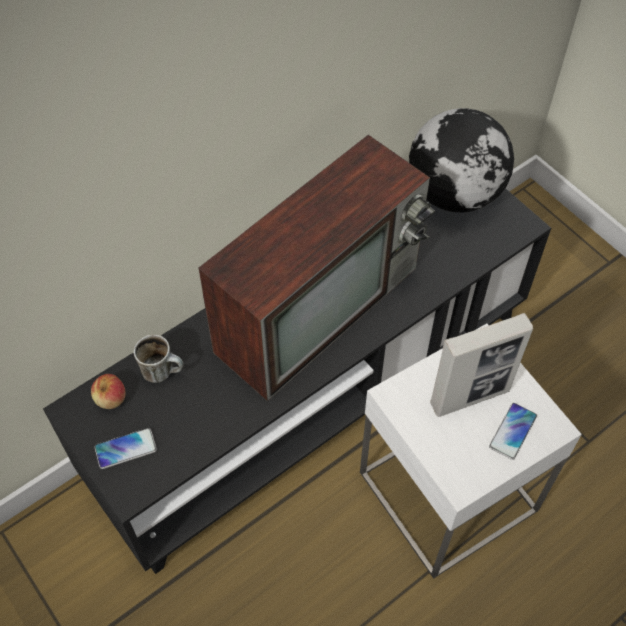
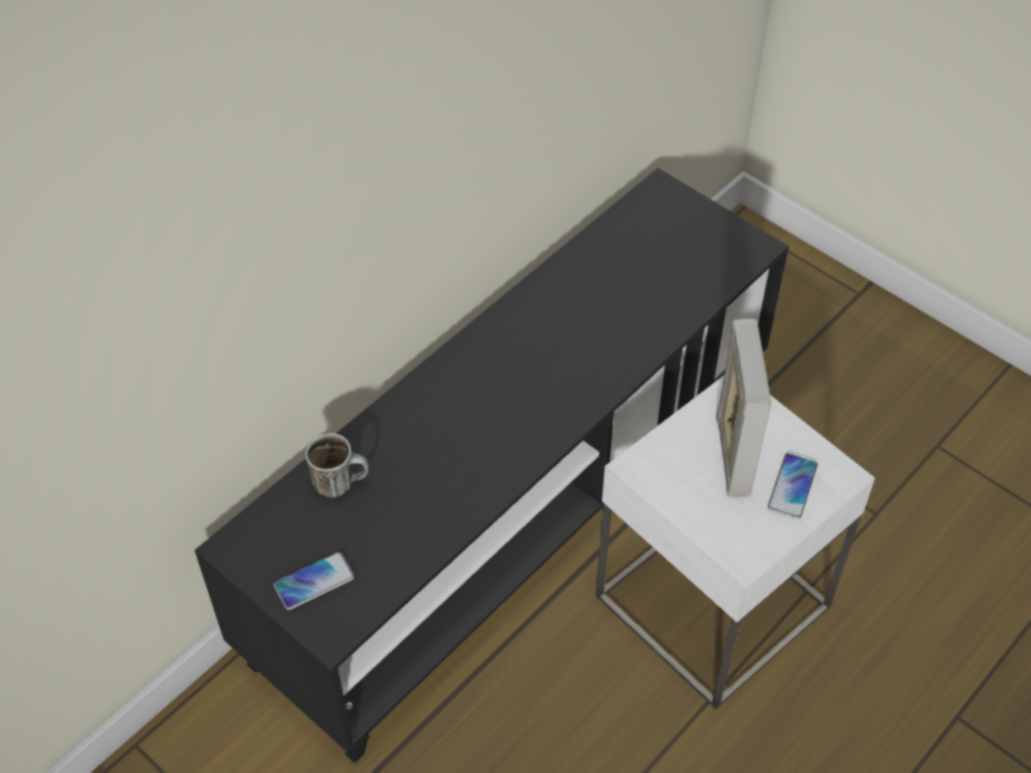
camera: 10 degrees left, 5 degrees down
apple [91,374,126,409] -> none
television [198,135,435,401] -> none
globe [409,108,514,212] -> none
picture frame [430,313,533,417] -> picture frame turned 60 degrees counterclockwise [716,319,771,497]

